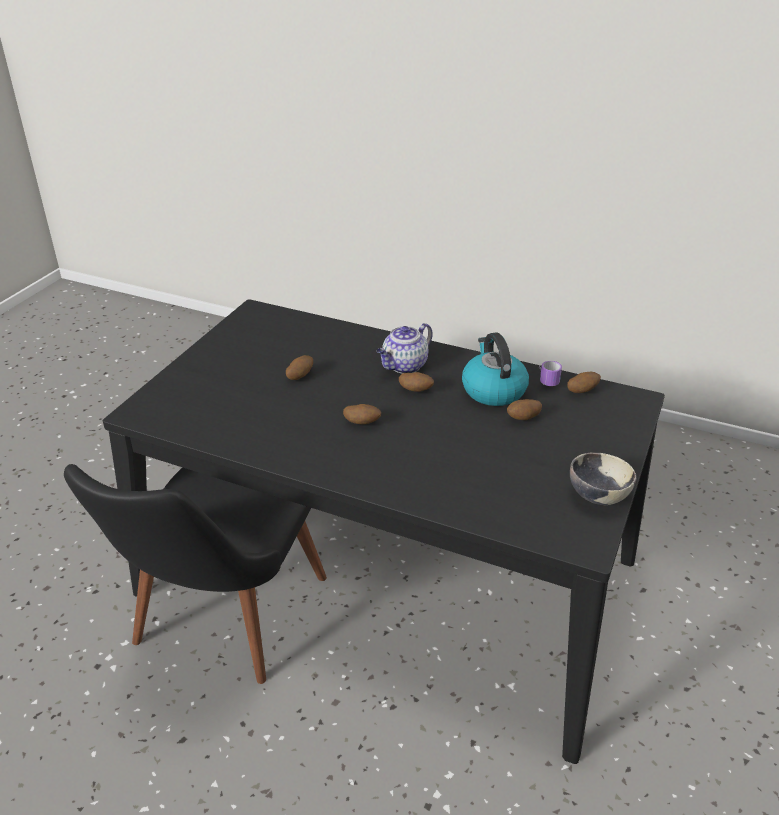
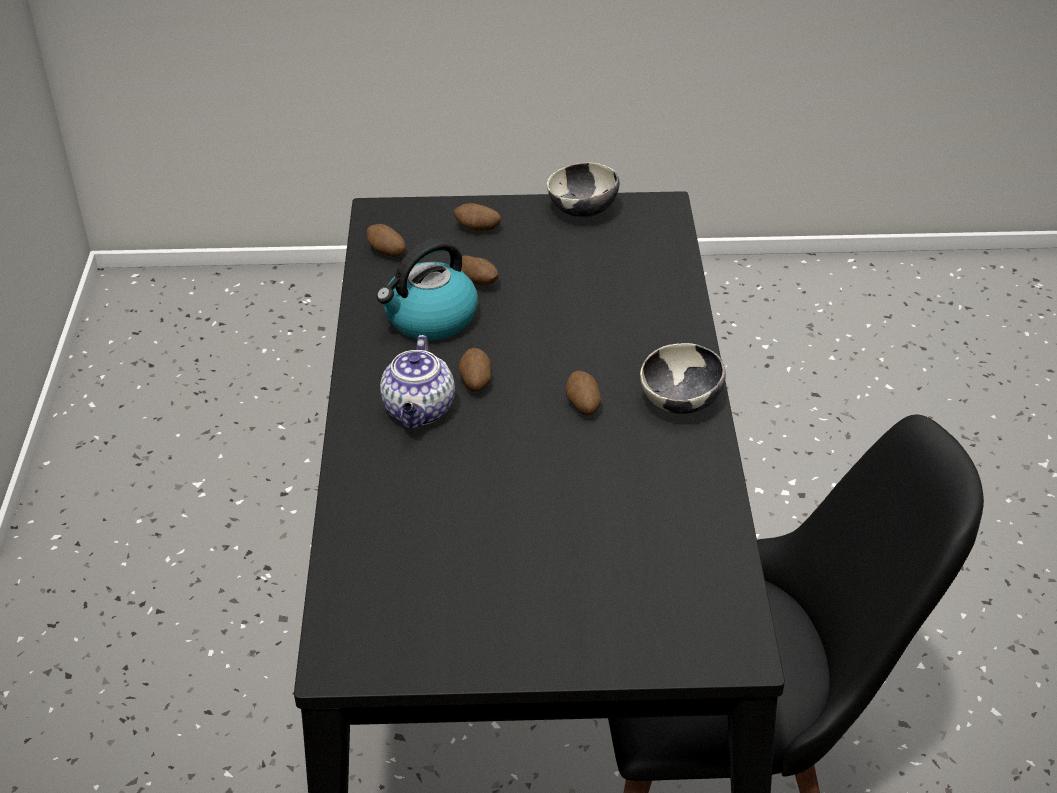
camera: 115 degrees left, 5 degrees up
potato [286,355,313,380] -> potato moved to [454,203,501,231]
teapot [377,323,433,373] -> teapot turned 75 degrees clockwise [380,335,455,429]
mug [539,361,562,386] -> none
none -> bowl [640,343,726,414]

